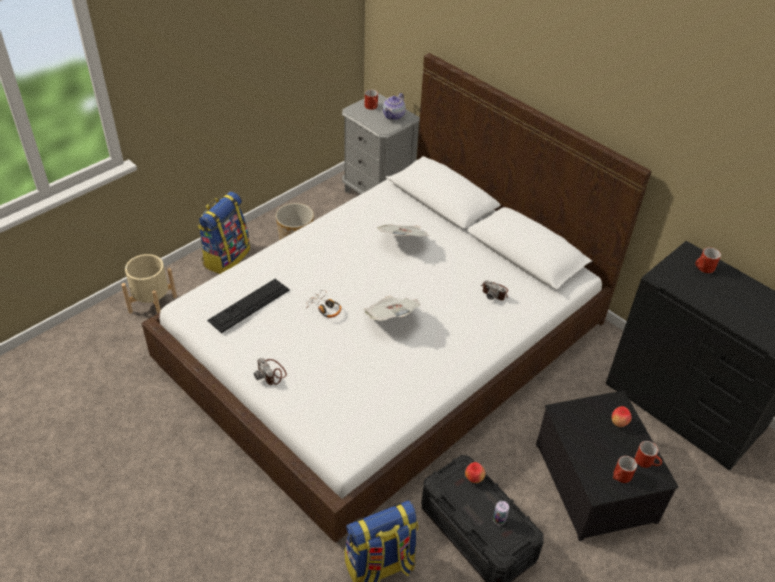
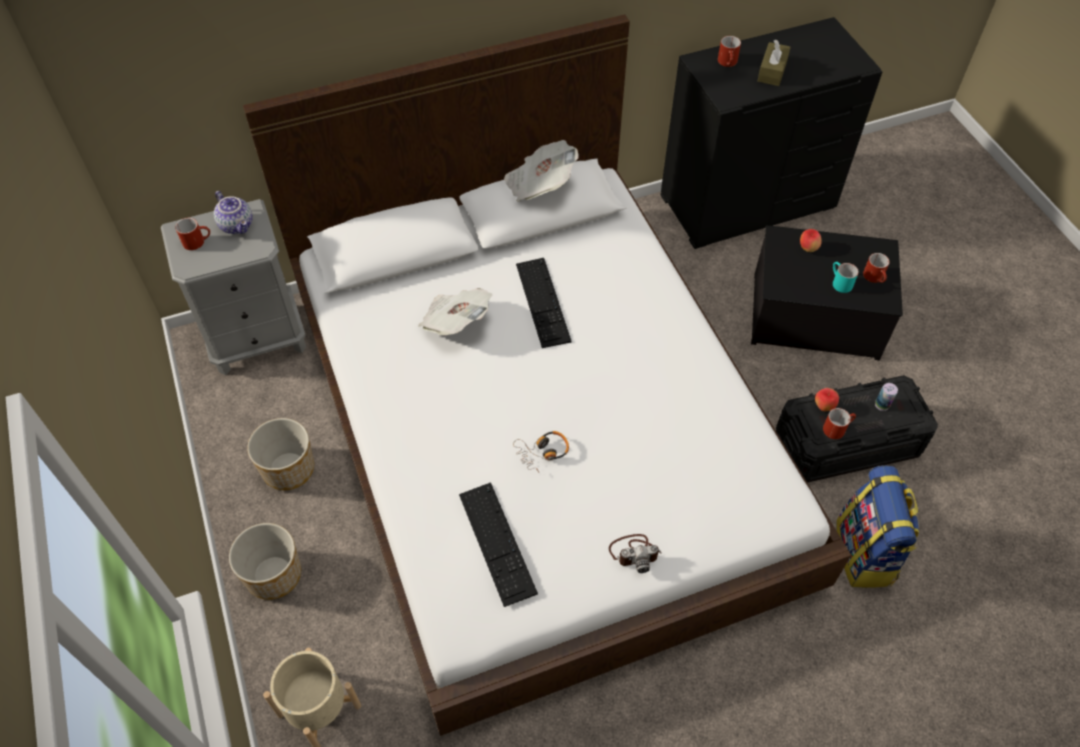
camera: 65 degrees left, 10 degrees up
backpack [198,192,250,274] -> planter [229,523,301,600]
newspaper [363,296,421,321] -> newspaper moved to [504,140,579,202]
camera [481,280,508,301] -> none
red mug [635,441,662,468] -> red mug moved to [823,408,856,439]
none -> keyboard [516,258,572,348]
none -> brown tissue box [758,40,791,86]
none -> turquoise mug [833,262,859,293]

